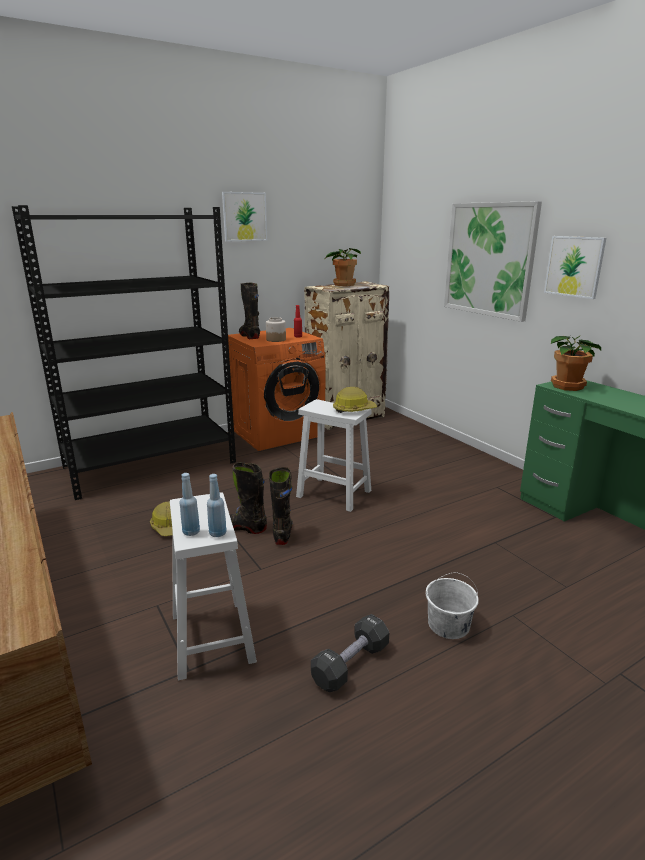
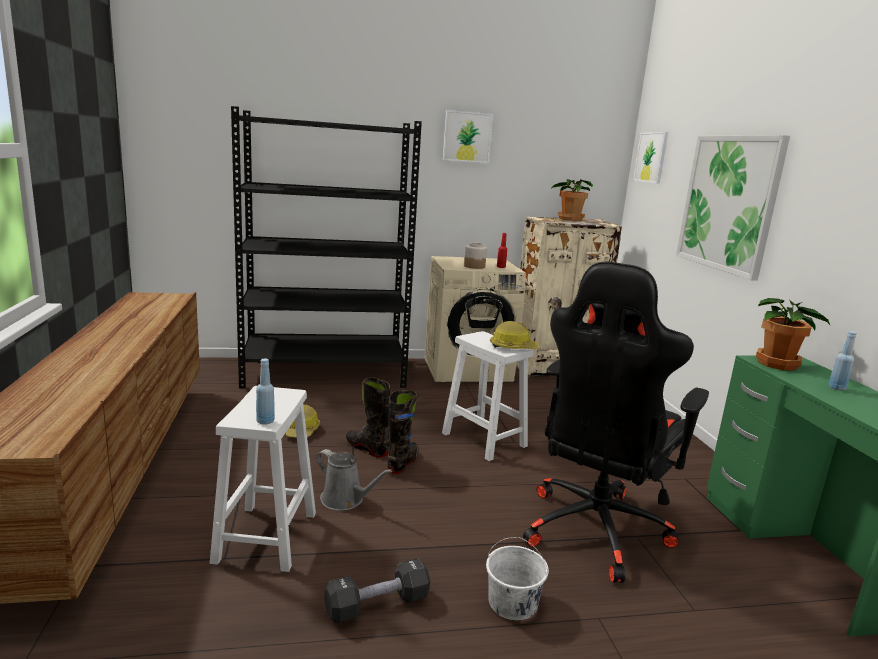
camera: 20 degrees right, 5 degrees down
blue bottle [179,473,200,536] -> blue bottle moved to [829,331,857,391]
orange washing machine [228,328,325,451] -> beige washing machine [425,256,526,382]
black boot [239,283,260,339] -> none
picture [544,236,606,299] -> picture moved to [633,132,668,184]
none -> grey watering can [316,449,393,511]
none -> black office chair [523,261,709,583]

